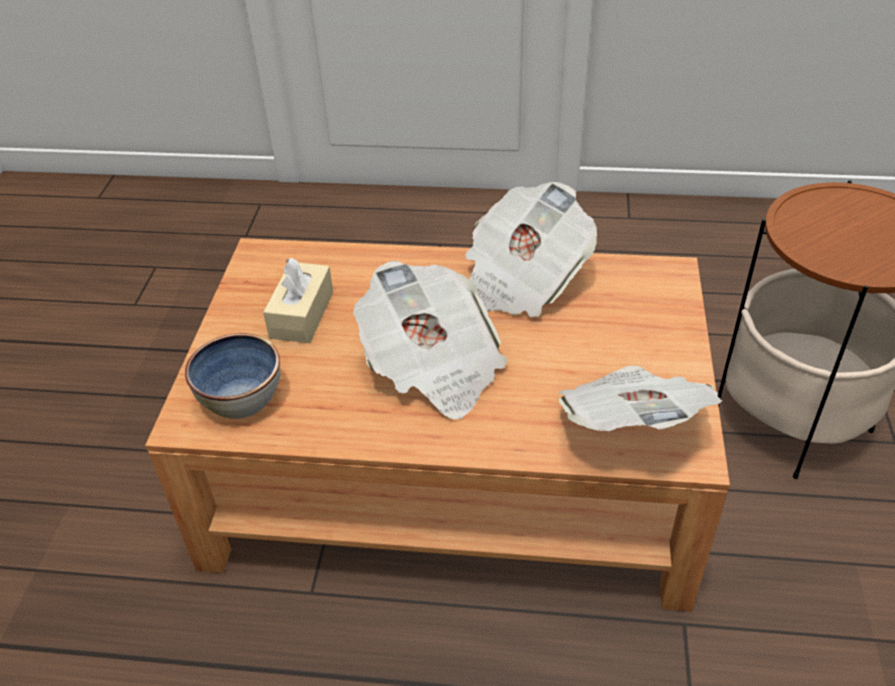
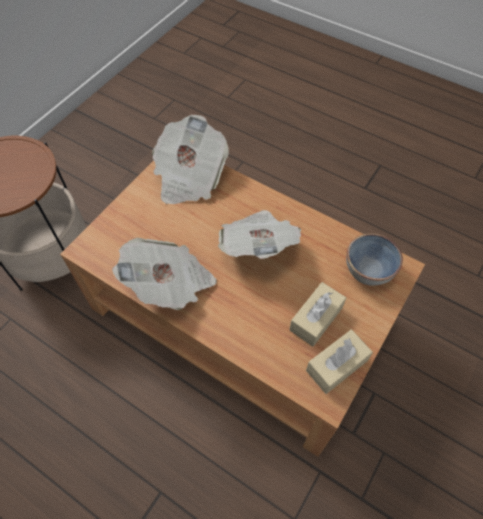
camera: 155 degrees left, 15 degrees up
none -> beige tissue box [306,330,373,394]

